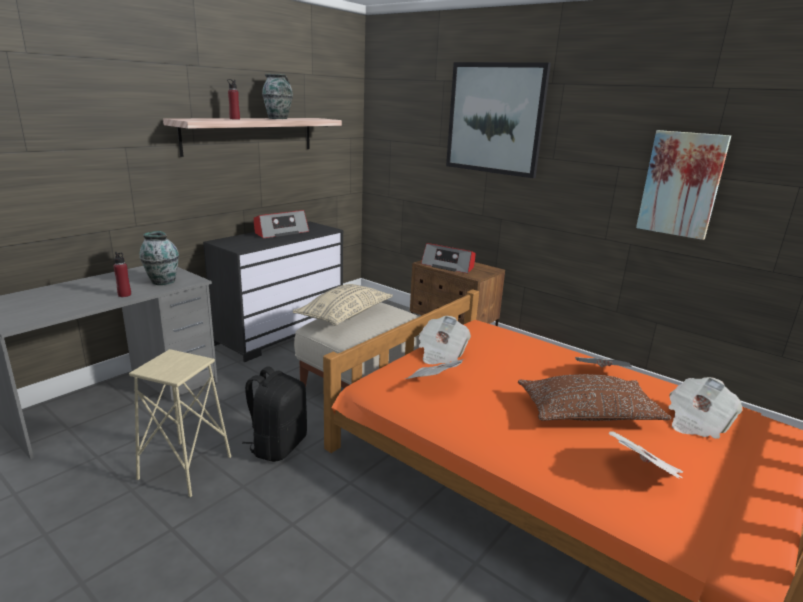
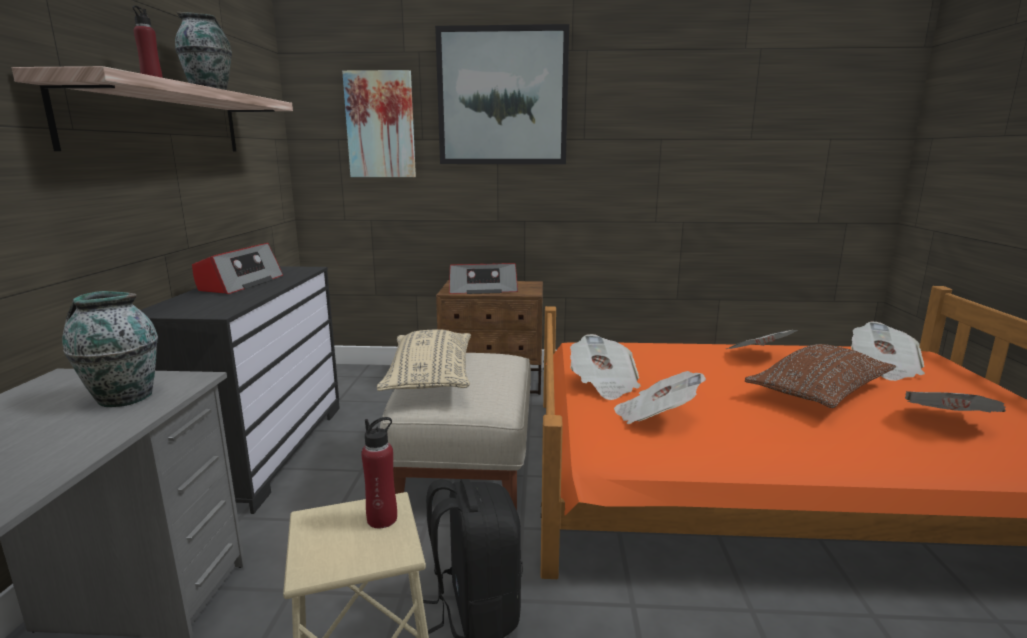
camera: 35 degrees left, 5 degrees down
red bottle [113,252,131,297] -> red bottle moved to [361,417,397,528]
picture [636,130,731,240] -> picture moved to [342,70,416,177]

